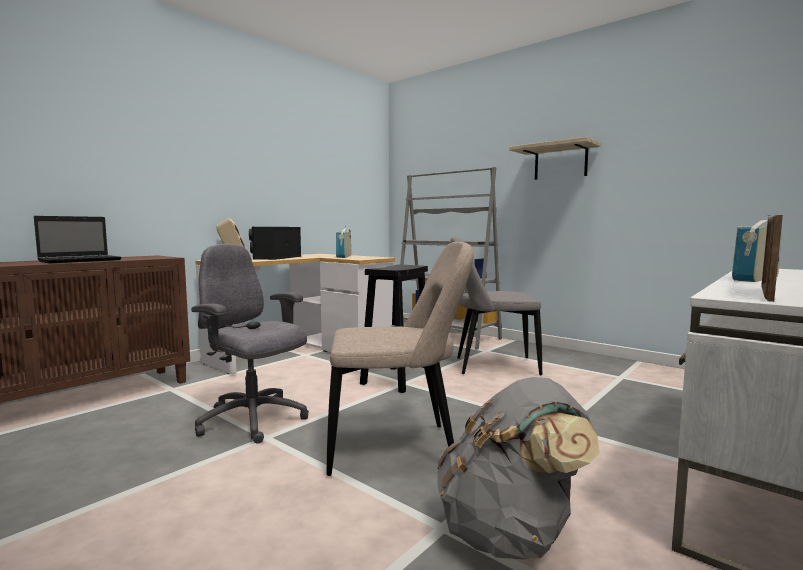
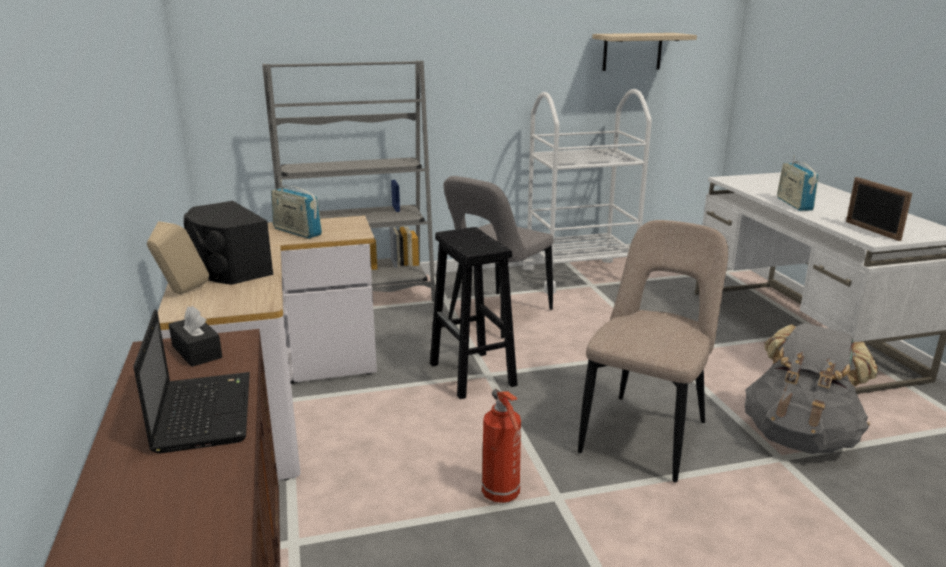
camera: 55 degrees left, 15 degrees up
grey office chair [191,244,309,444] -> fire extinguisher [482,389,521,503]
shelf [509,137,601,180] -> shelf moved to [592,33,697,71]
none -> black tissue box [169,306,222,367]
none -> white cart [523,89,652,294]

